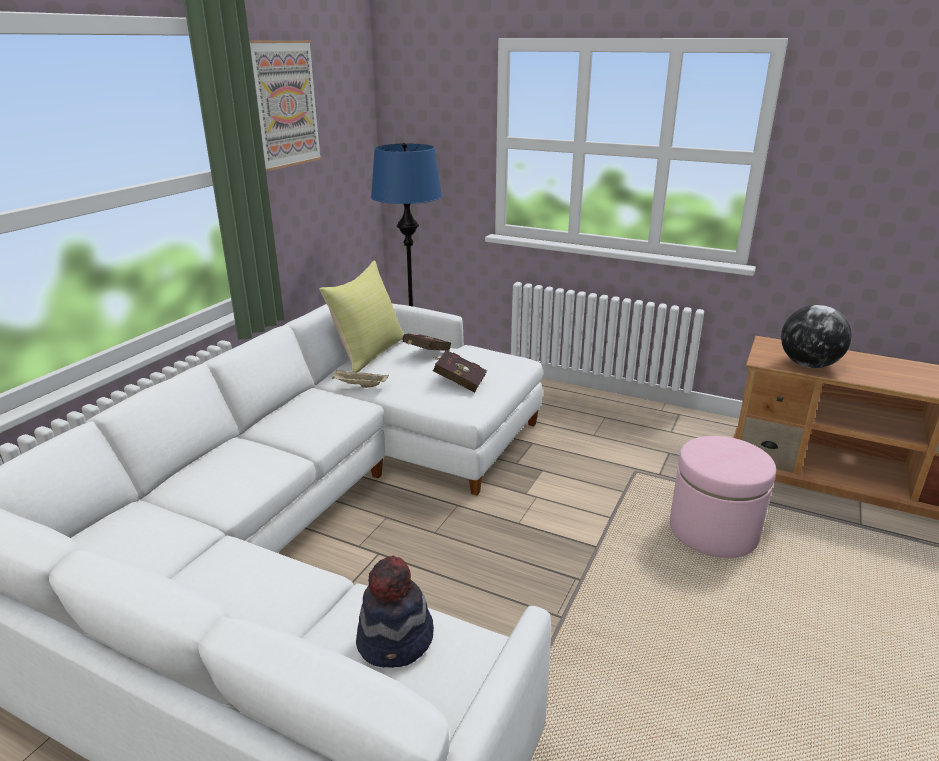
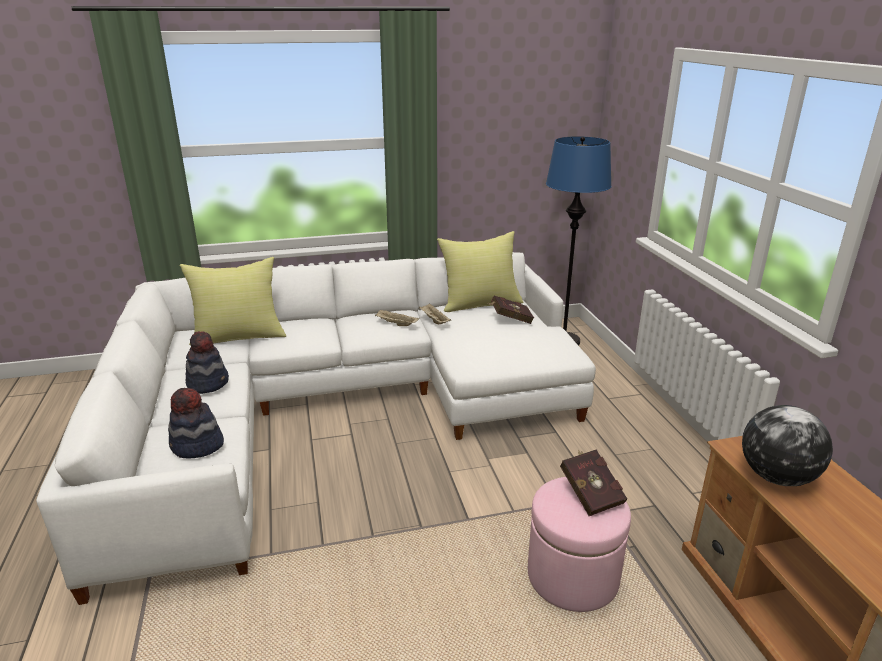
camera: 50 degrees right, 0 degrees up
picture [249,40,322,171] -> none
red book [433,350,487,392] -> red book moved to [560,450,627,516]
none -> yellow pillow [180,257,286,345]
none -> hat [186,331,229,394]
none -> beige tray [375,309,420,326]

